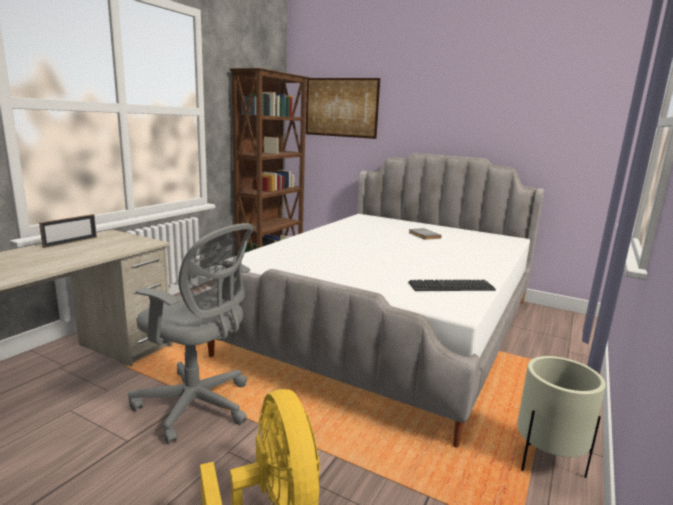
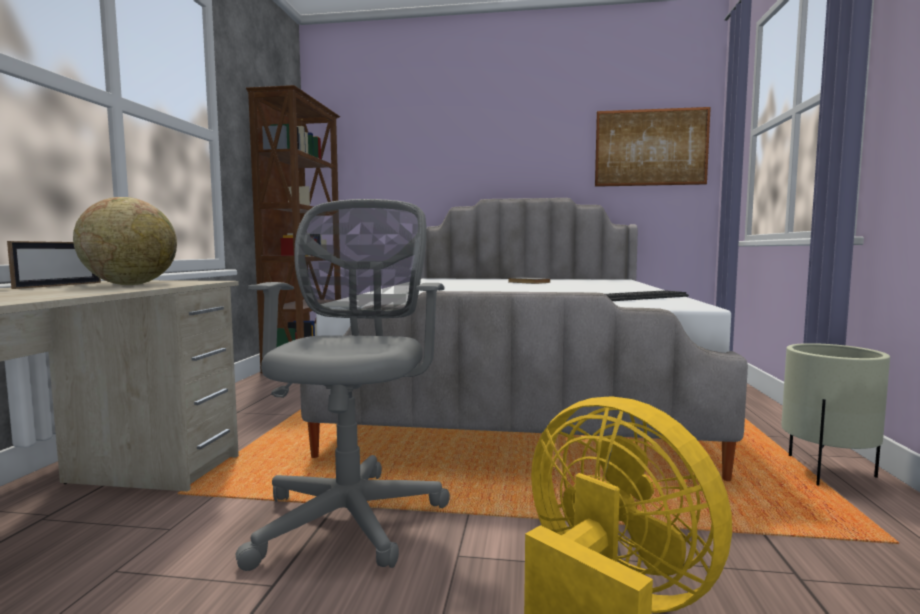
camera: 20 degrees left, 10 degrees down
grey office chair [128,223,254,444] -> grey office chair turned 90 degrees counterclockwise [236,199,450,571]
picture [306,78,380,139] -> picture moved to [595,107,711,187]
none -> globe [73,197,177,285]

